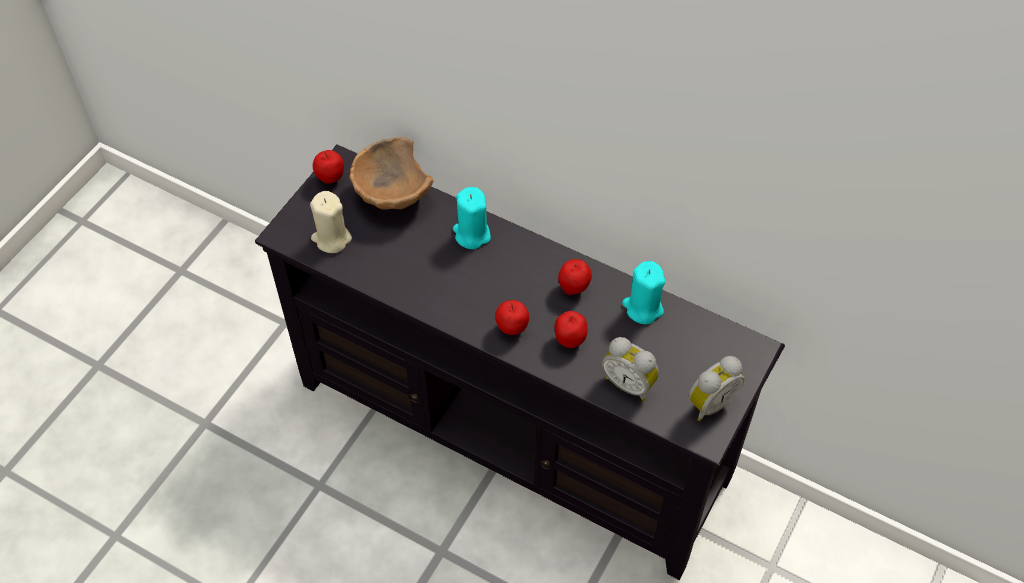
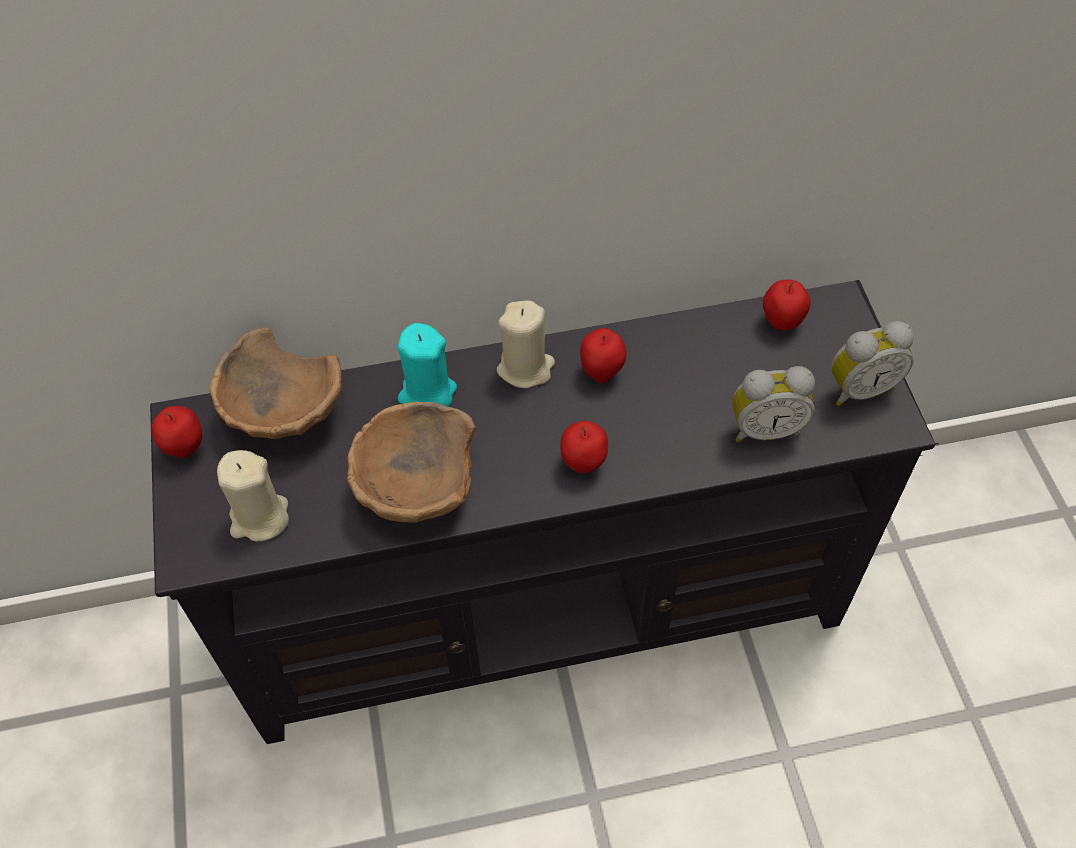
camera: 40 degrees left, 0 degrees up
apple [555,311,588,348] -> apple moved to [763,280,811,330]
turquoise candle [622,261,665,324] -> none
alarm clock [689,356,744,421] -> alarm clock turned 60 degrees clockwise [831,321,914,406]
none -> brown bowl [347,402,475,523]
none -> beige candle [497,300,555,388]

